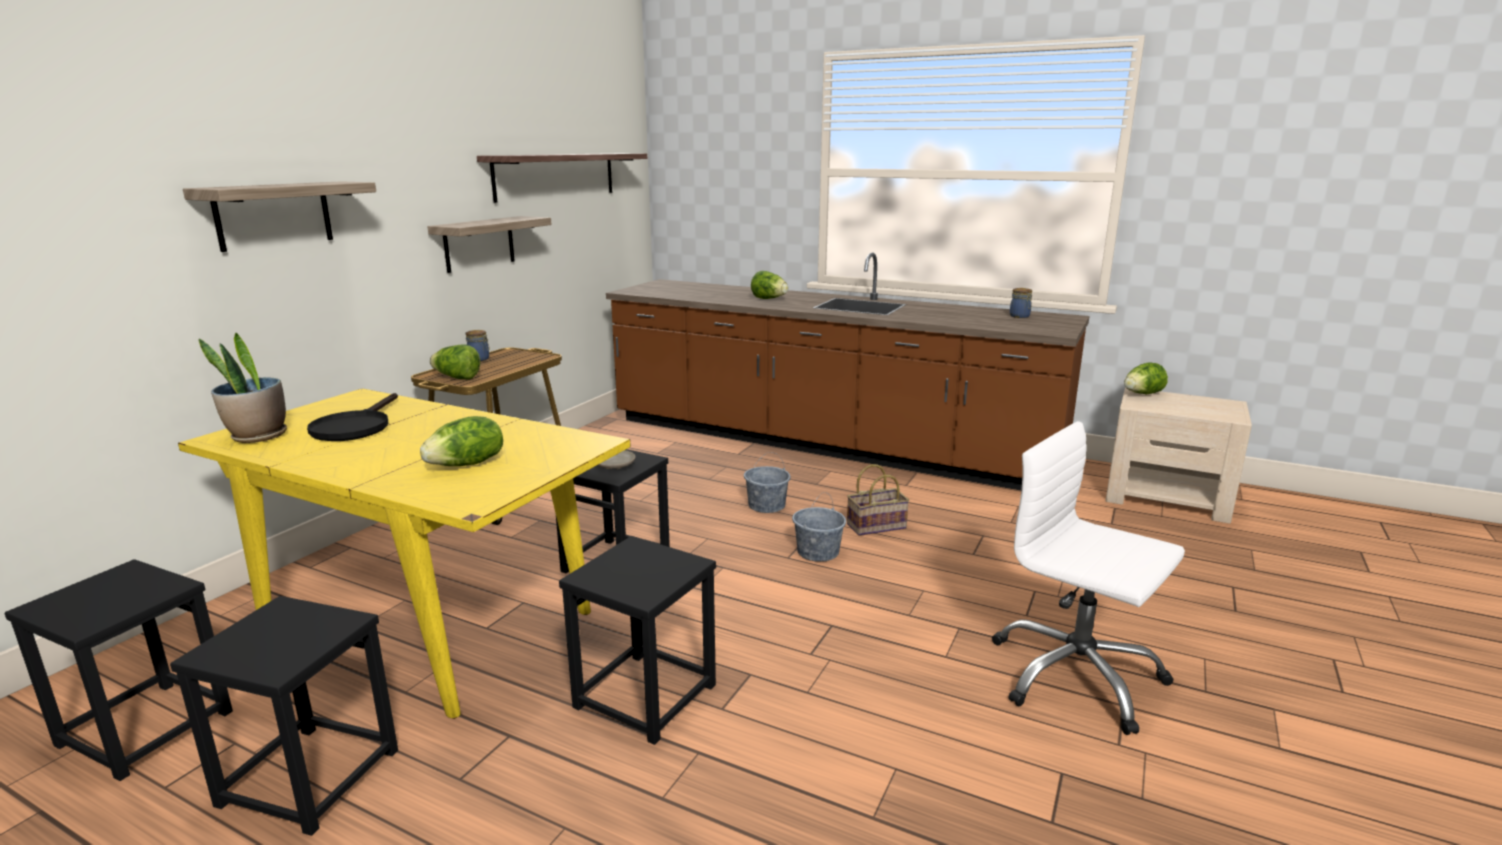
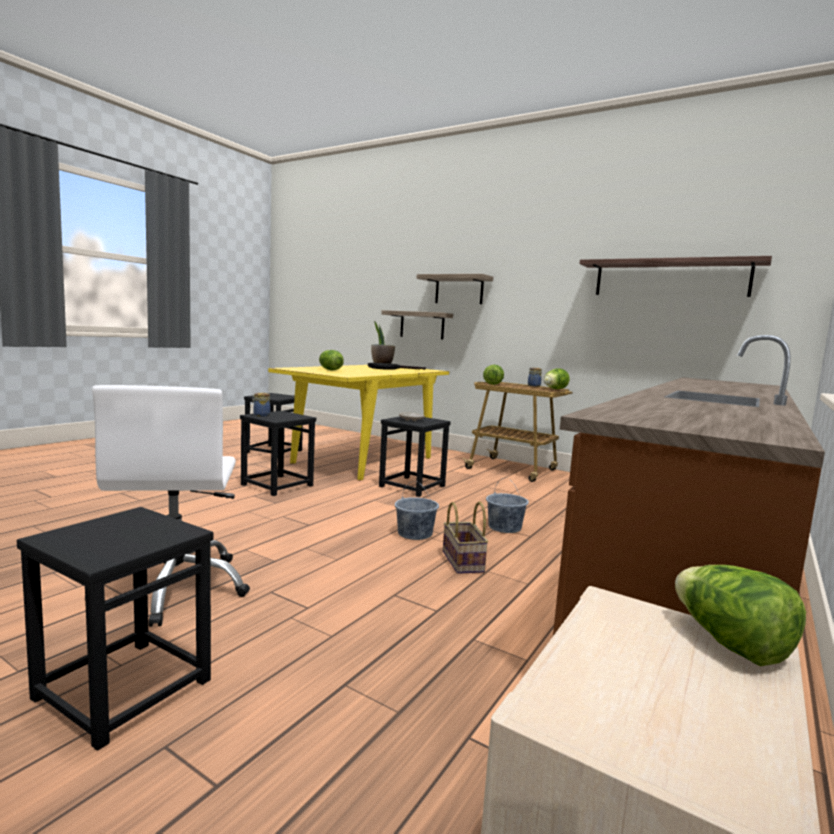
camera: 95 degrees right, 10 degrees down
black stool [4,559,233,781] -> black stool moved to [17,507,213,751]
shelf [427,216,552,273] -> shelf moved to [381,310,453,339]
lettuce [751,271,788,299] -> lettuce moved to [544,369,569,389]
white office chair [992,421,1185,735] -> white office chair turned 120 degrees clockwise [92,385,250,627]
jar [1010,288,1032,318] -> jar moved to [252,393,271,416]

